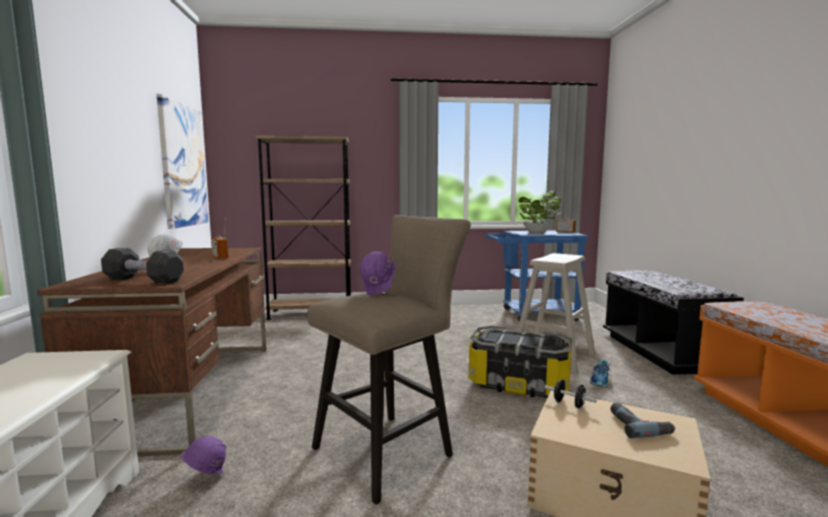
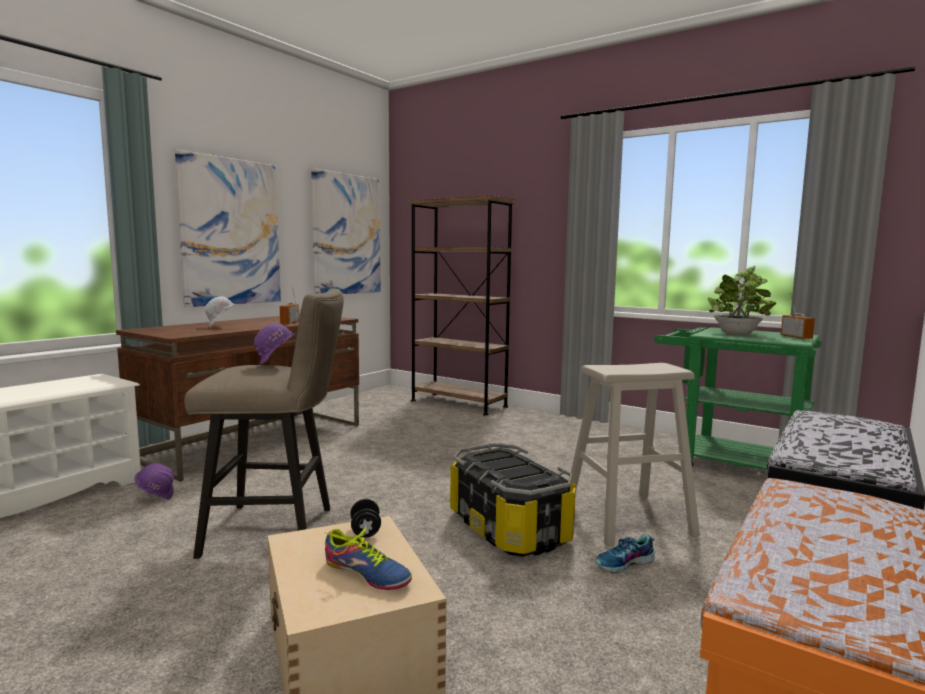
camera: 40 degrees right, 0 degrees up
black dumbbell [101,248,184,284] -> none
blue cart [486,231,588,321] -> green cart [654,327,822,470]
power drill [610,402,675,438] -> shoe [325,527,412,590]
none -> picture [175,150,281,307]

